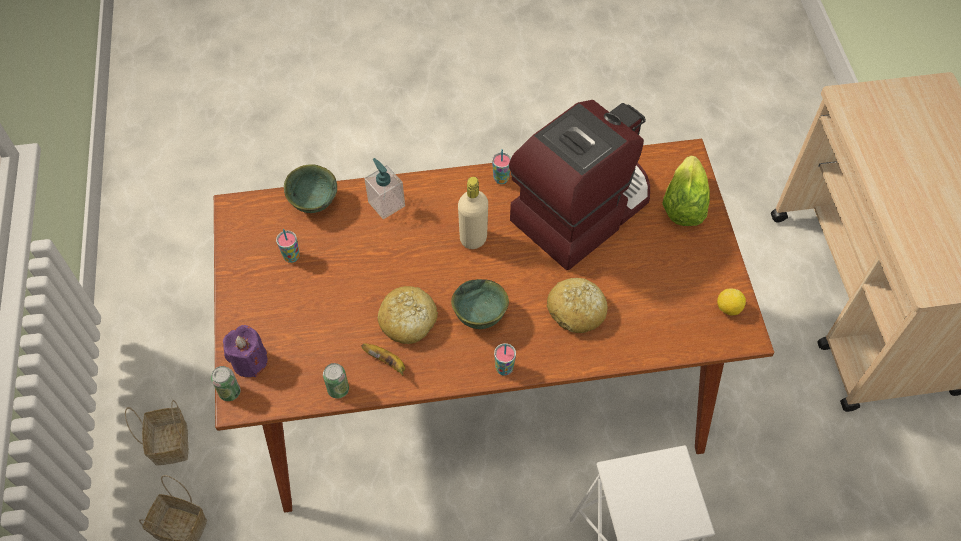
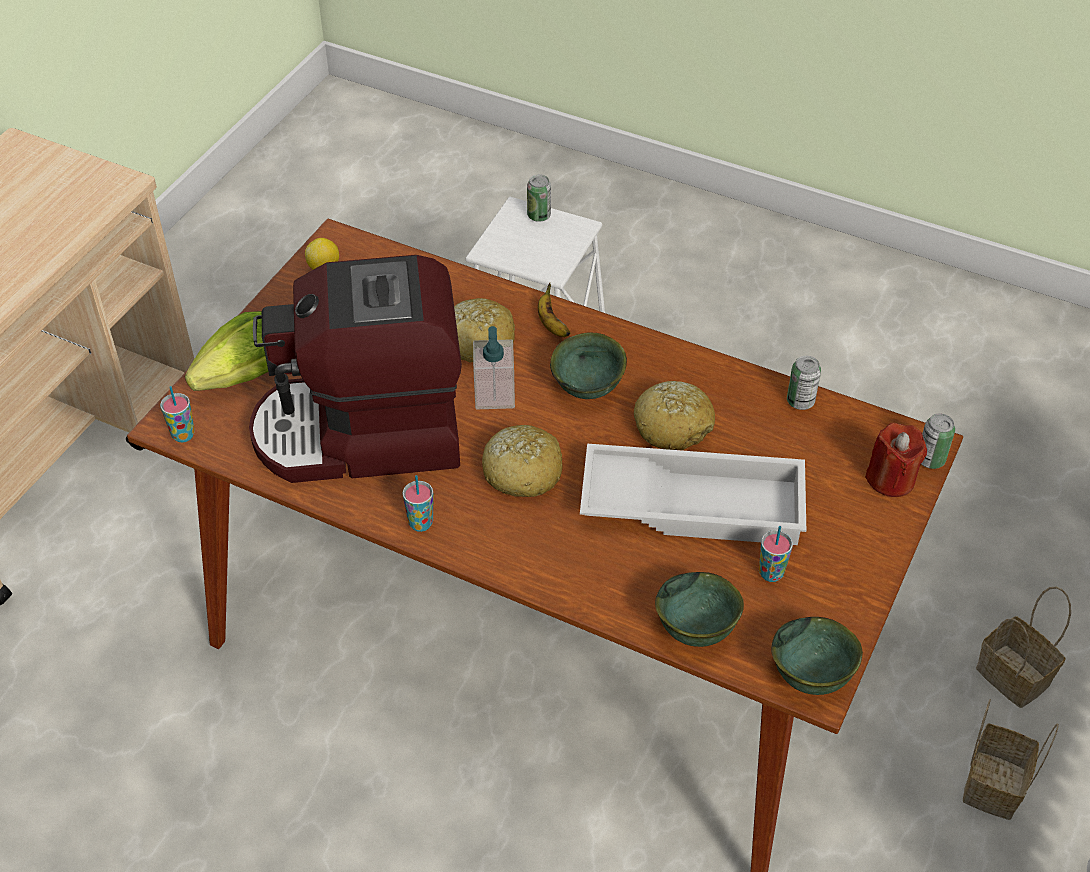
camera: 145 degrees left, 10 degrees down
purple candle [223,325,267,377] -> red candle [865,423,927,497]
banana [361,343,405,376] -> banana moved to [538,282,570,337]
soap dispenser [364,158,405,219] -> soap dispenser moved to [473,326,515,409]
beige bottle [458,177,488,249] -> bread [482,425,563,497]
cup [494,343,516,376] -> cup moved to [160,386,195,442]
none -> can [527,174,551,222]
none -> white tray [580,444,806,545]
none -> green bowl [771,617,863,695]

